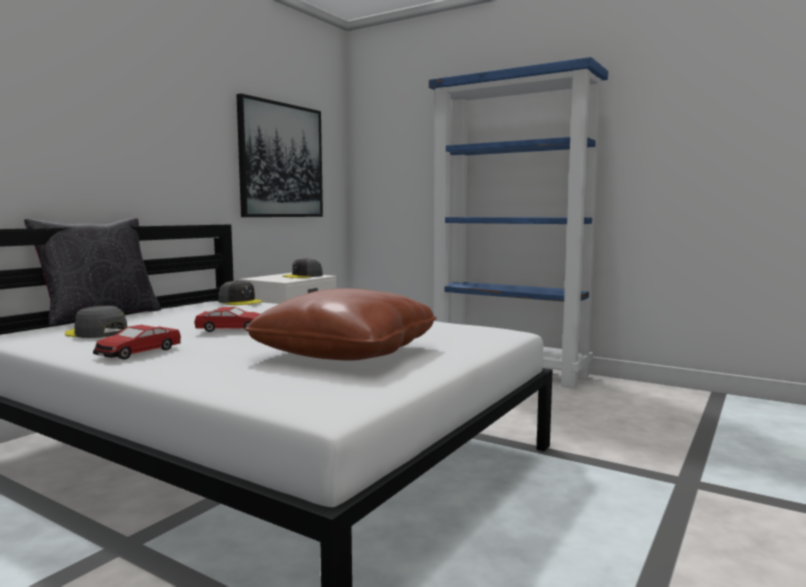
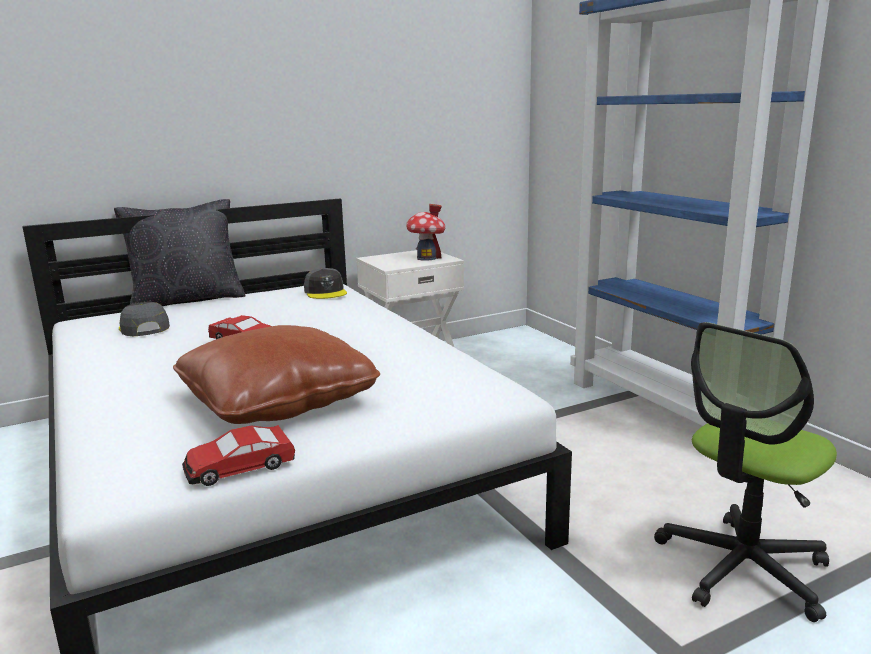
camera: 30 degrees right, 10 degrees up
toy car [93,325,181,360] -> toy car moved to [182,425,295,486]
picture [236,93,323,217] -> none
grey cap [283,258,323,278] -> toy house [406,204,446,261]
none -> office chair [654,322,837,622]

